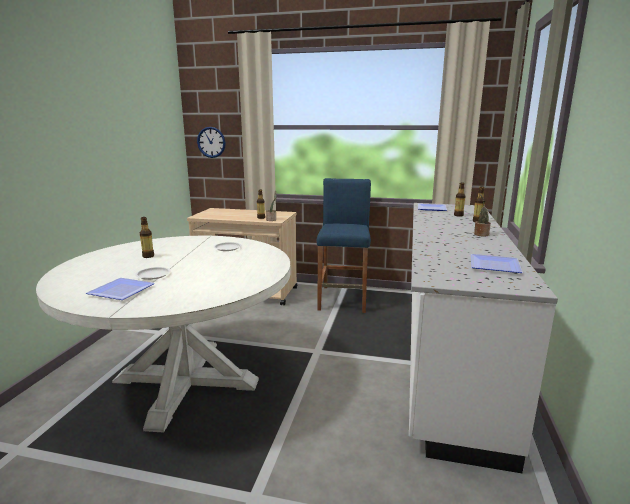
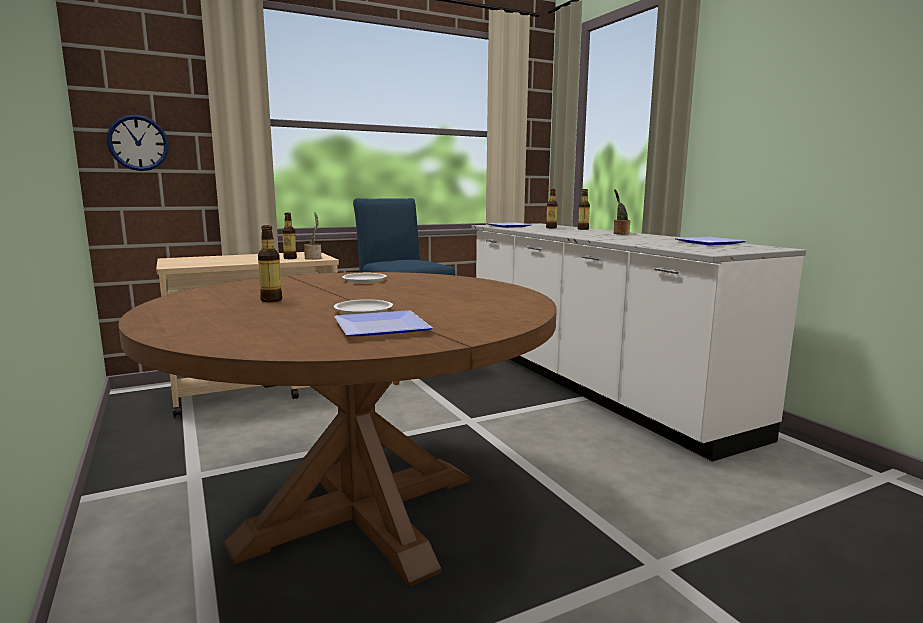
camera: 40 degrees left, 5 degrees down
white dining table [36,236,291,433] -> brown dining table [118,272,557,587]

